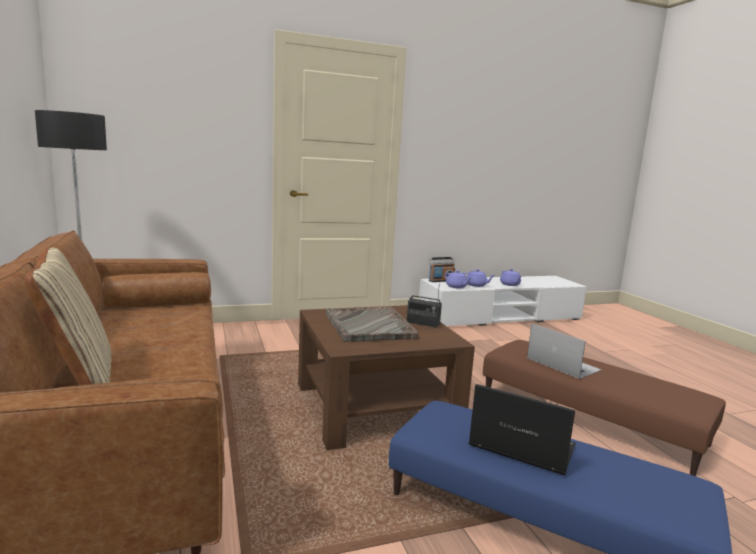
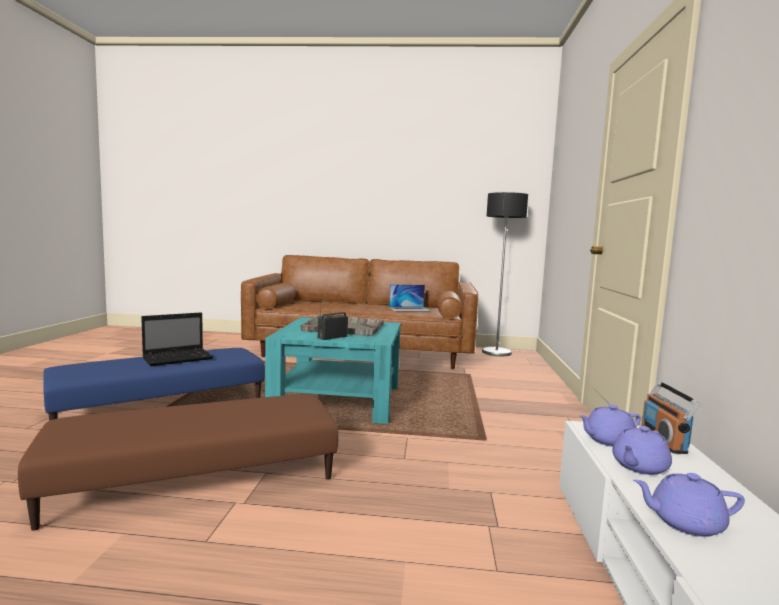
camera: 115 degrees right, 5 degrees down
beige pillow [24,248,112,385] -> none
brown coffee table [298,305,475,450] -> turquoise coffee table [265,317,401,424]
laptop [527,323,601,379] -> laptop moved to [389,284,431,312]

